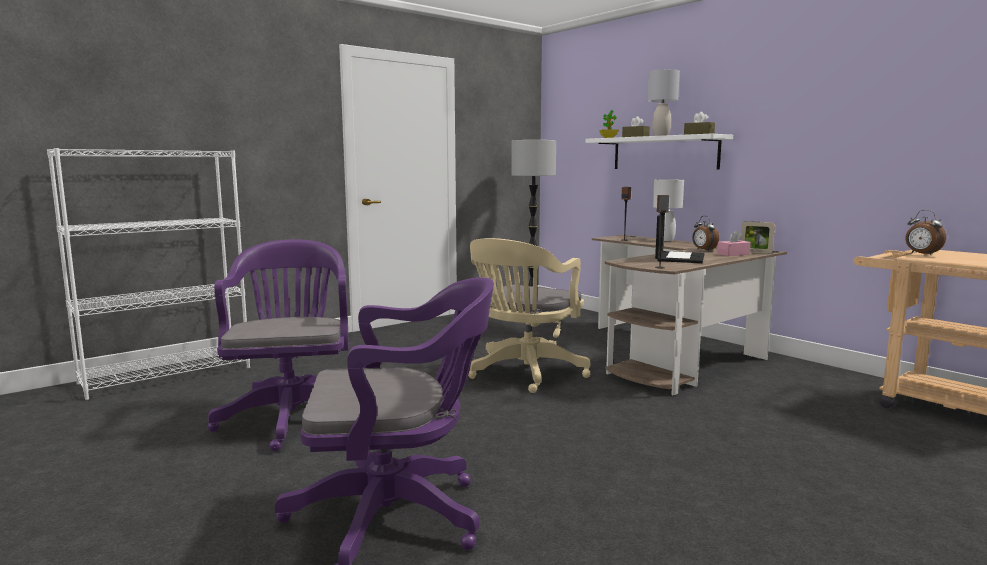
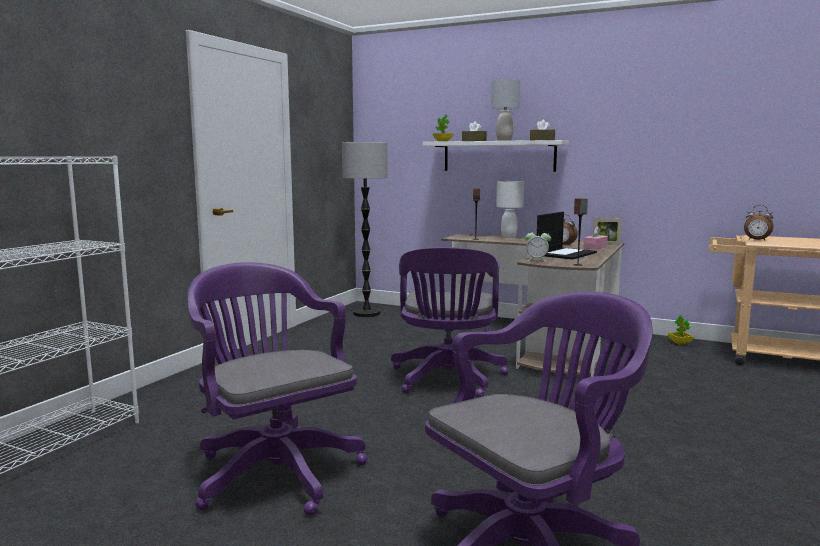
camera: 25 degrees left, 0 degrees up
beige office chair [468,238,590,393] -> purple office chair [391,247,509,398]
laptop [655,214,704,263] -> laptop turned 45 degrees clockwise [537,212,597,260]
none -> alarm clock [525,232,551,262]
none -> potted plant [668,315,694,345]

